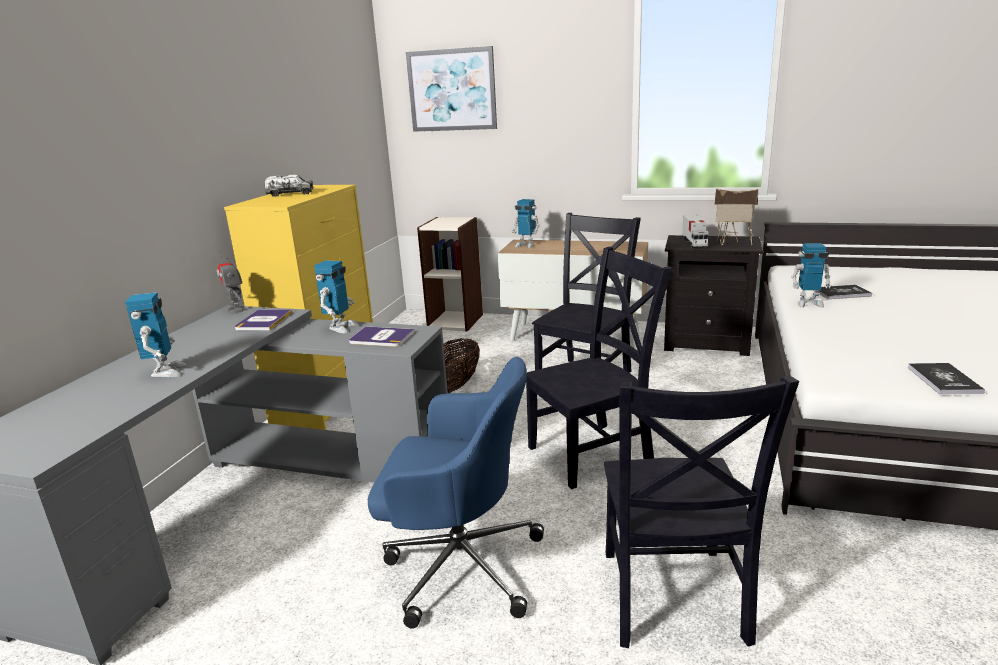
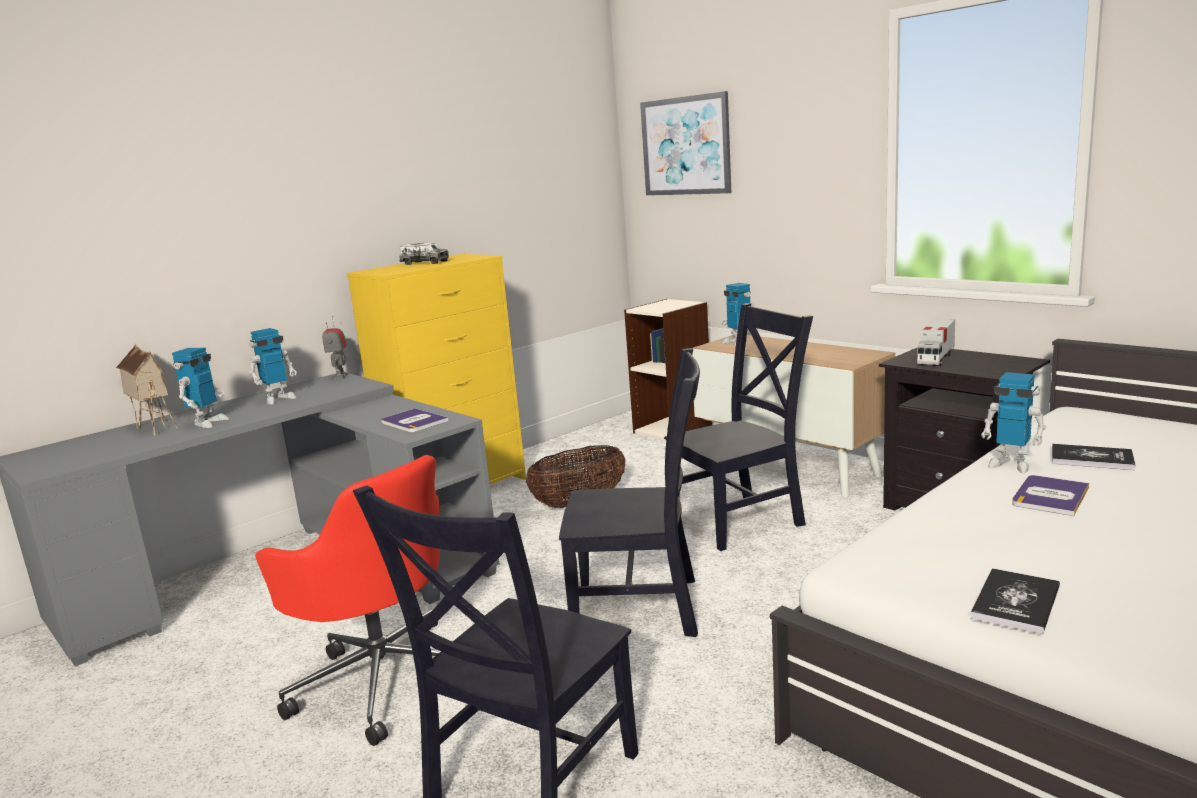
camera: 30 degrees right, 5 degrees down
book [235,309,293,331] -> book moved to [1012,475,1089,516]
toy robot [314,260,359,333] -> toy robot moved to [249,328,297,405]
blue office chair [368,357,544,629] -> red office chair [255,455,441,746]
toy house [714,188,759,245] -> toy house moved to [116,344,178,436]

